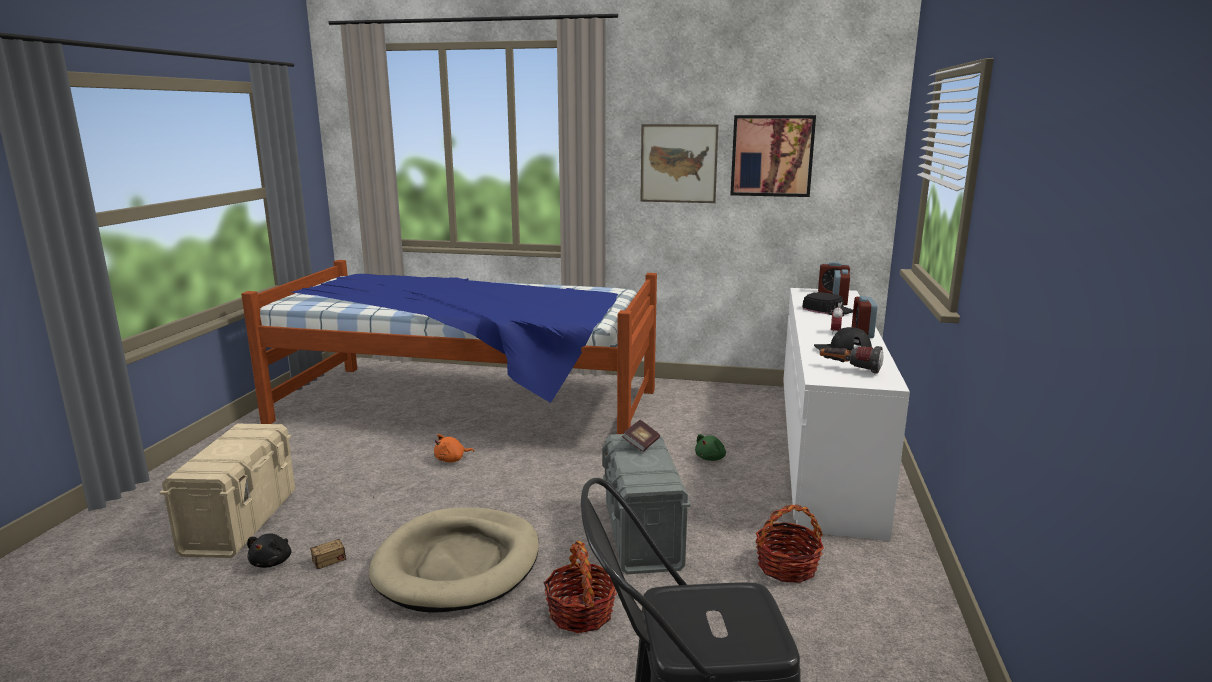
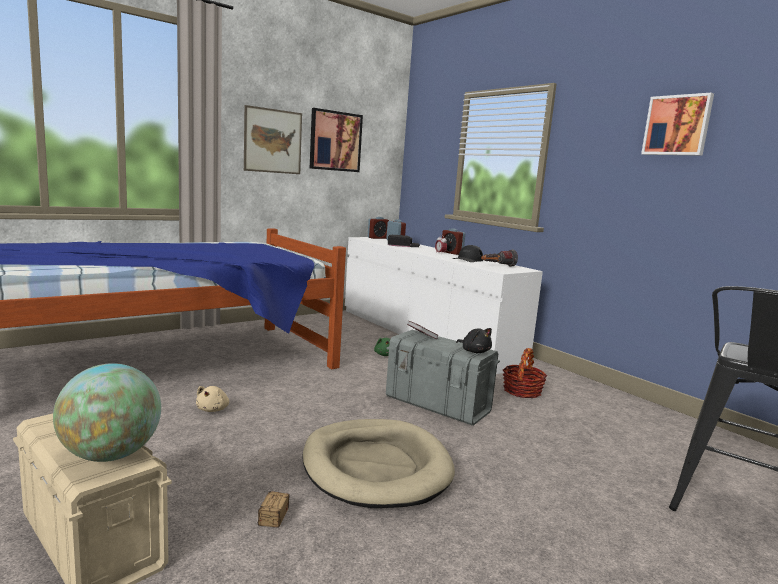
camera: 50 degrees left, 5 degrees down
black plush toy [247,533,291,568] -> black plush toy moved to [456,328,492,353]
orange plush toy [434,434,475,462] -> beige plush toy [196,386,229,412]
basket [544,541,617,633] -> none
none -> globe [53,363,161,462]
none -> picture [641,93,714,156]

